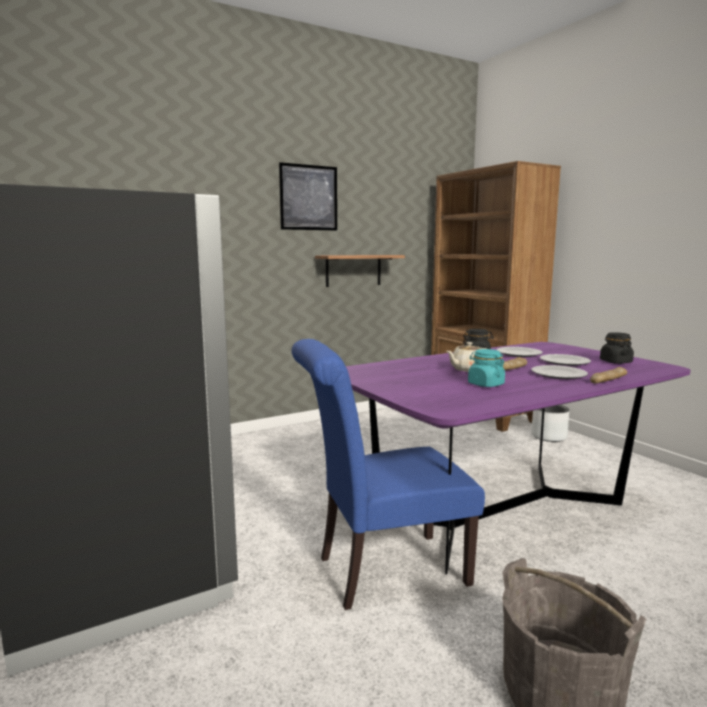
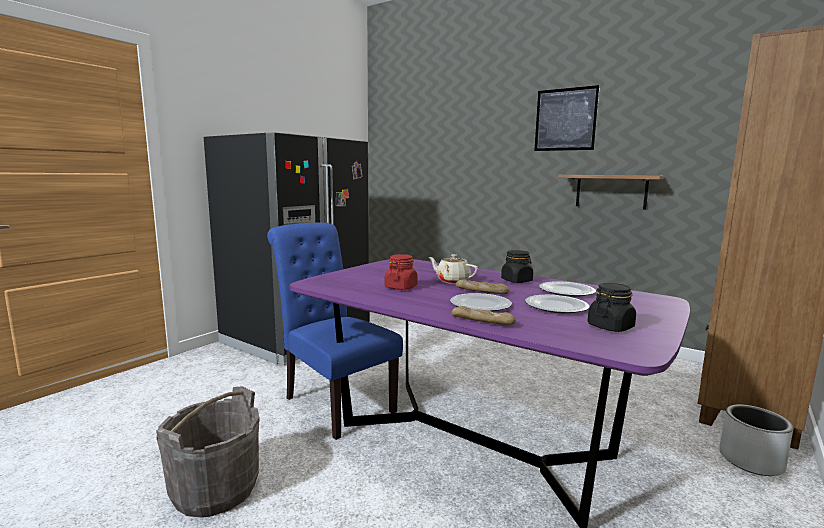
camera: 65 degrees right, 0 degrees up
turquoise jar [468,349,505,387] -> red jar [385,254,417,290]

